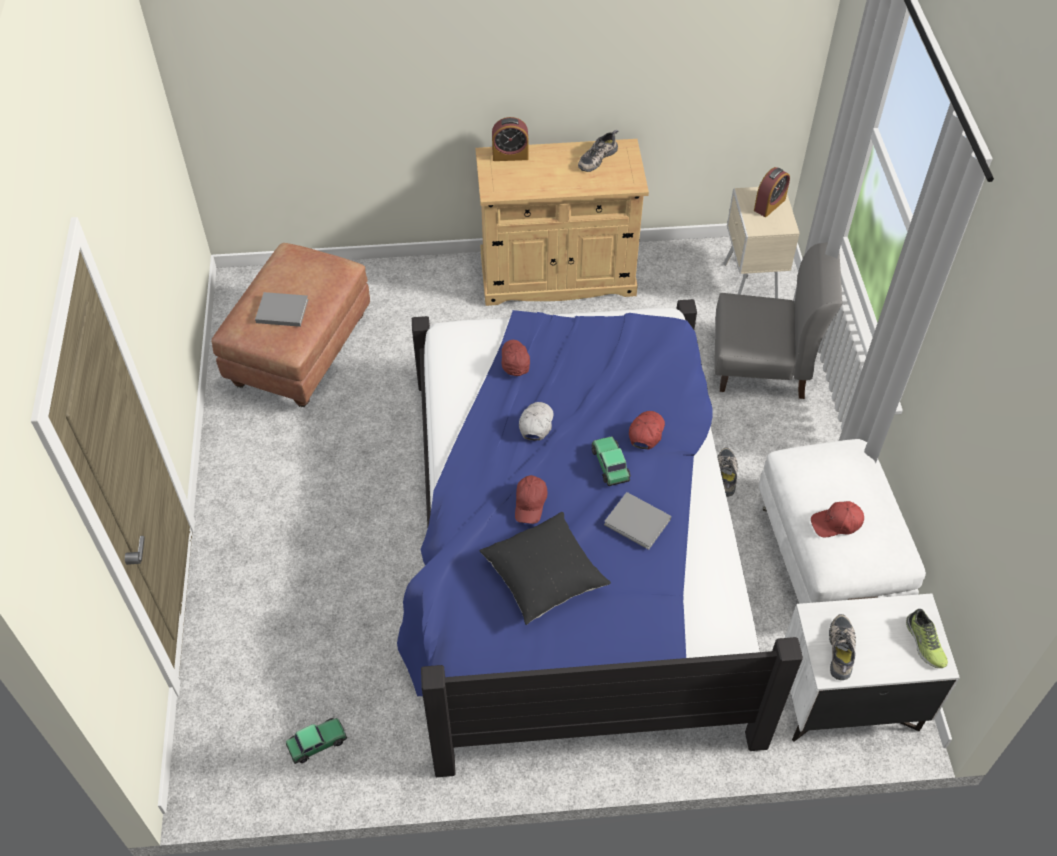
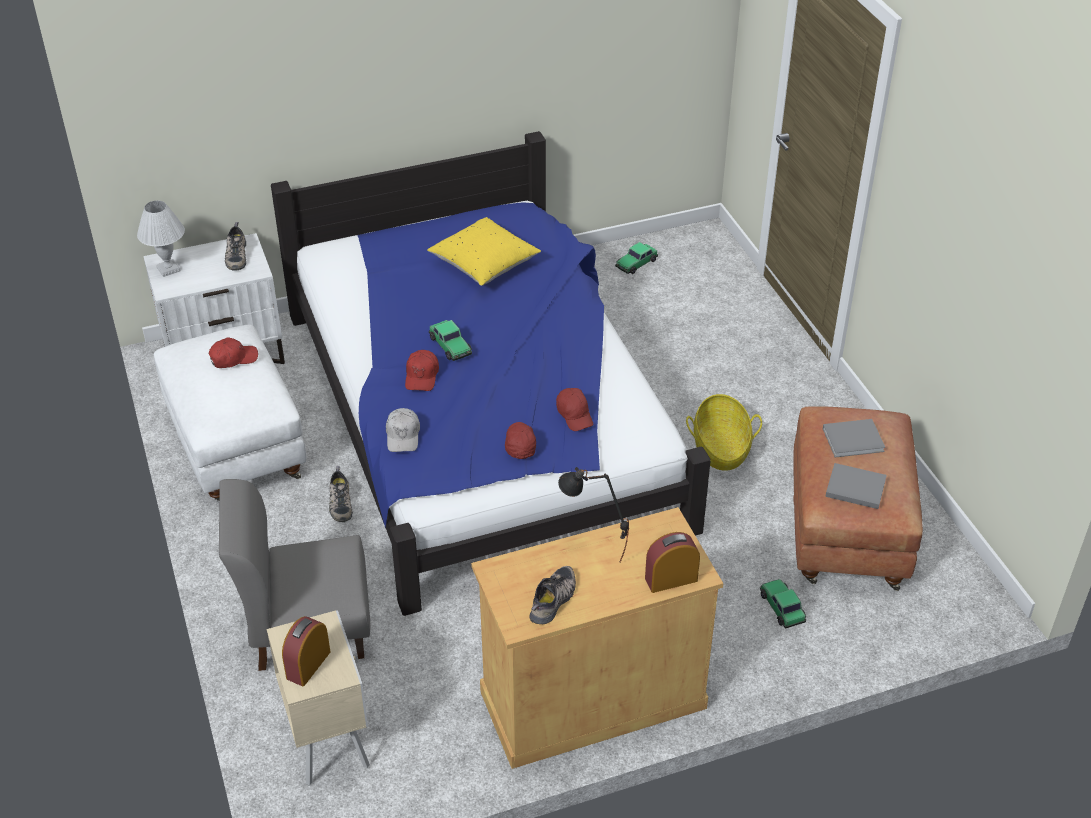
camera: 165 degrees right, 10 degrees down
black pillow [480,512,611,625] -> yellow pillow [427,217,541,286]
red cap [515,475,548,524] -> red cap moved to [505,422,536,459]
white cap [519,402,554,440] -> white cap moved to [386,408,420,452]
grey book [604,492,671,550] -> grey book moved to [825,463,887,509]
shoe [906,609,948,668] -> white table lamp [137,200,185,277]
none -> black table lamp [558,467,629,562]
none -> basket [686,394,762,471]
none -> toy car [760,579,806,628]

